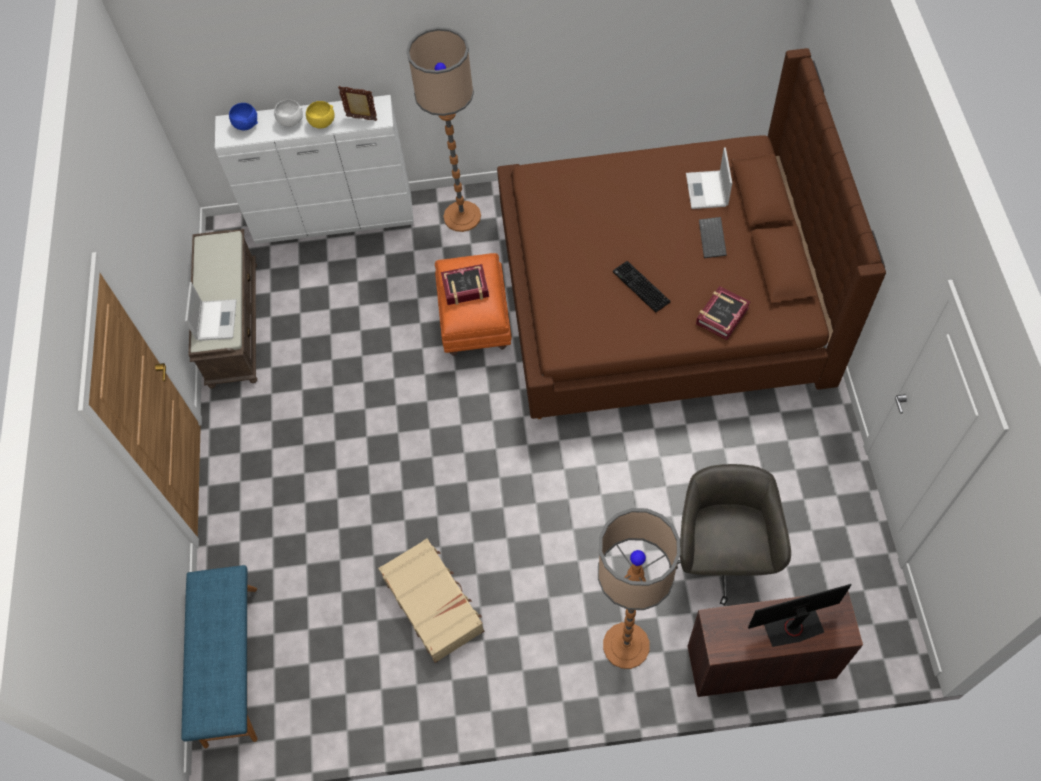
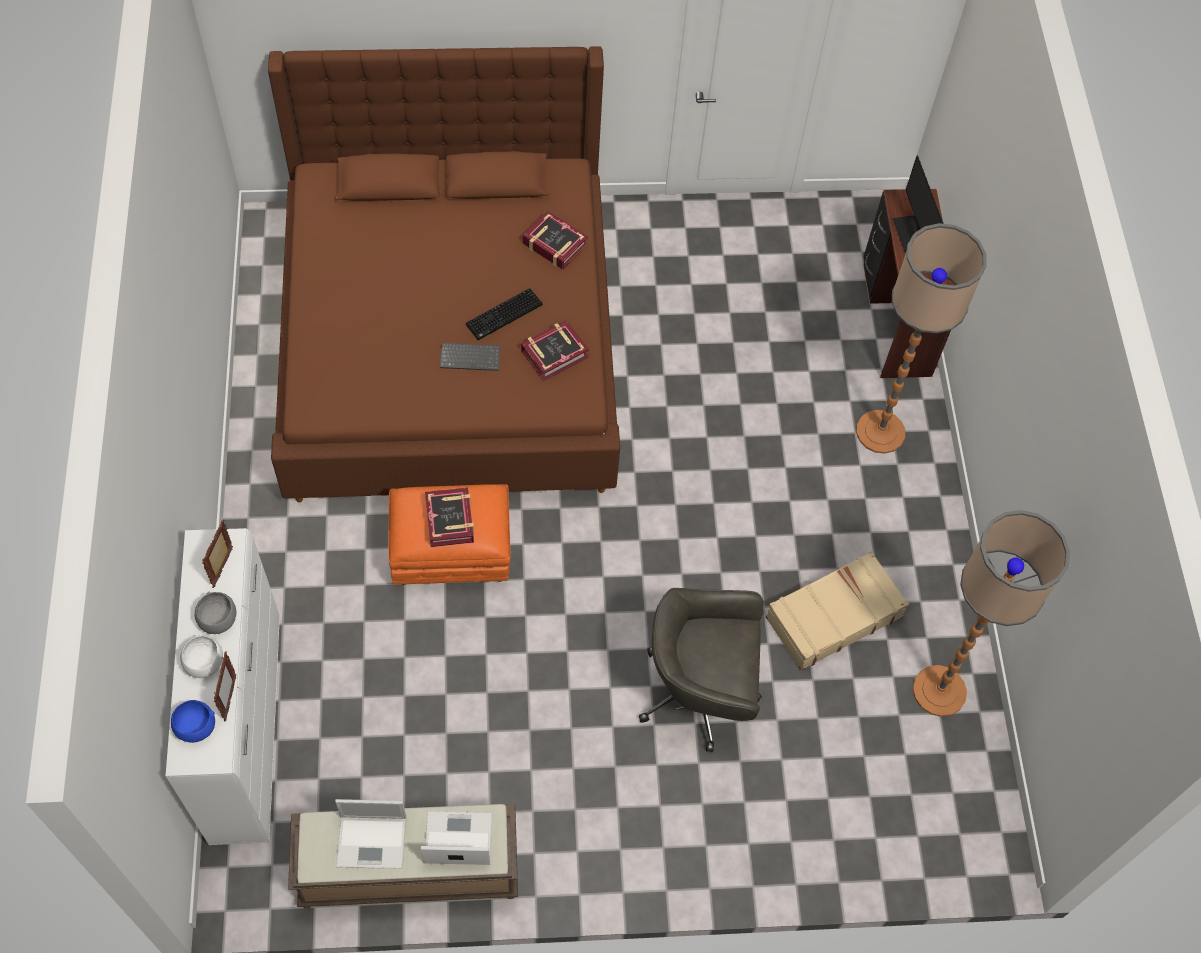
camera: 95 degrees left, 0 degrees up
blue bench [181,565,257,748] -> none
yellow bowl [306,101,335,129] -> grey bowl [195,592,236,634]
floor lamp [406,27,481,232] -> floor lamp moved to [913,510,1070,717]
grey office chair [669,464,791,606] -> grey office chair moved to [639,588,764,752]
laptop [686,147,732,209] -> laptop moved to [335,799,406,869]
keyboard [699,217,727,258] -> keyboard moved to [440,343,500,371]
none -> picture frame [214,651,236,722]
none -> book [521,320,589,381]

